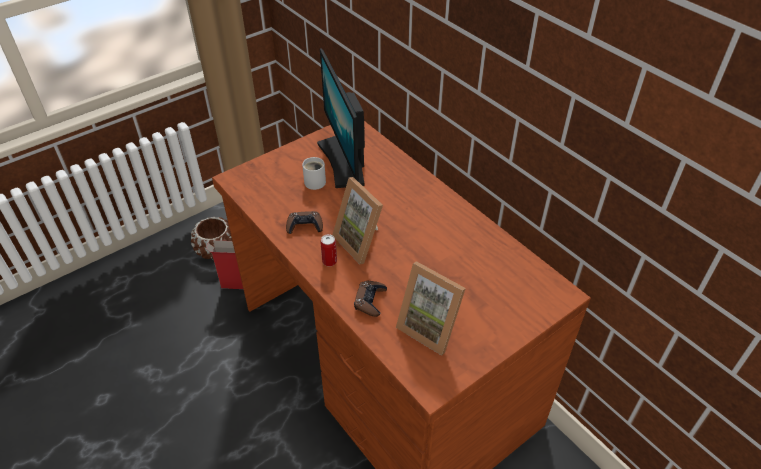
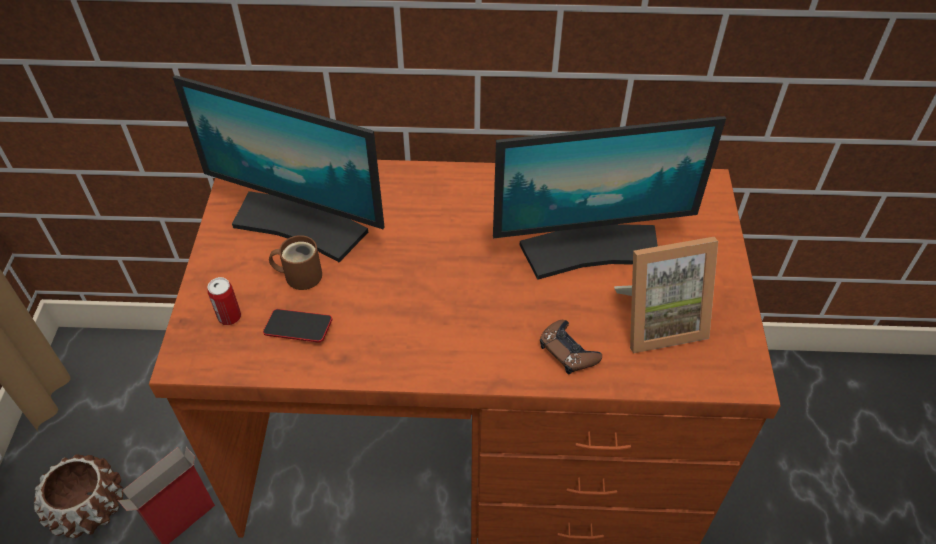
camera: 50 degrees left, 5 degrees up
brown game controller [286,211,323,234] -> none
white mug [302,157,326,190] -> brown mug [269,235,322,290]
can [320,234,337,266] -> can moved to [207,277,241,325]
picture frame [333,177,383,264] -> none
none -> phone [263,309,332,343]
none -> monitor [493,116,726,280]

